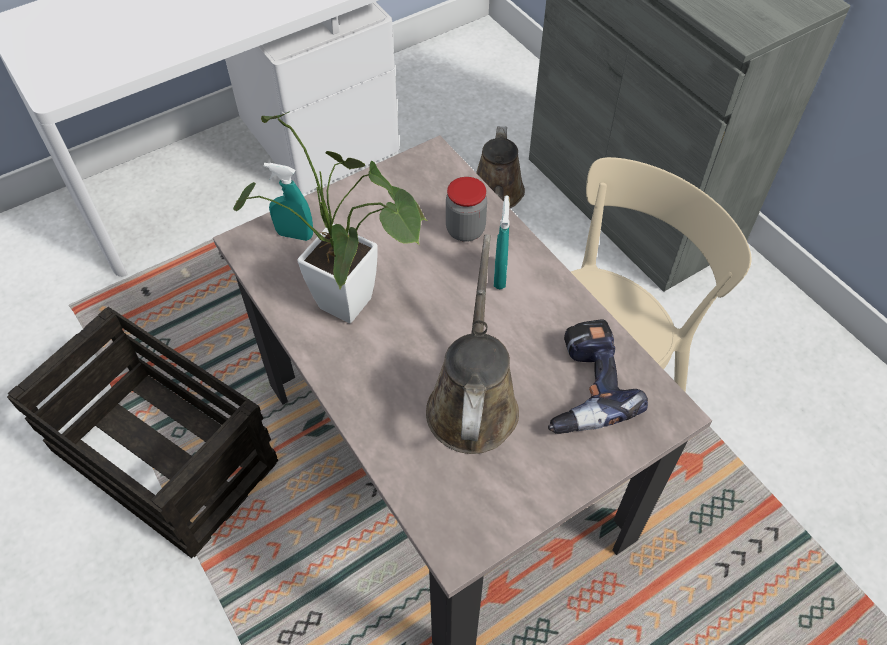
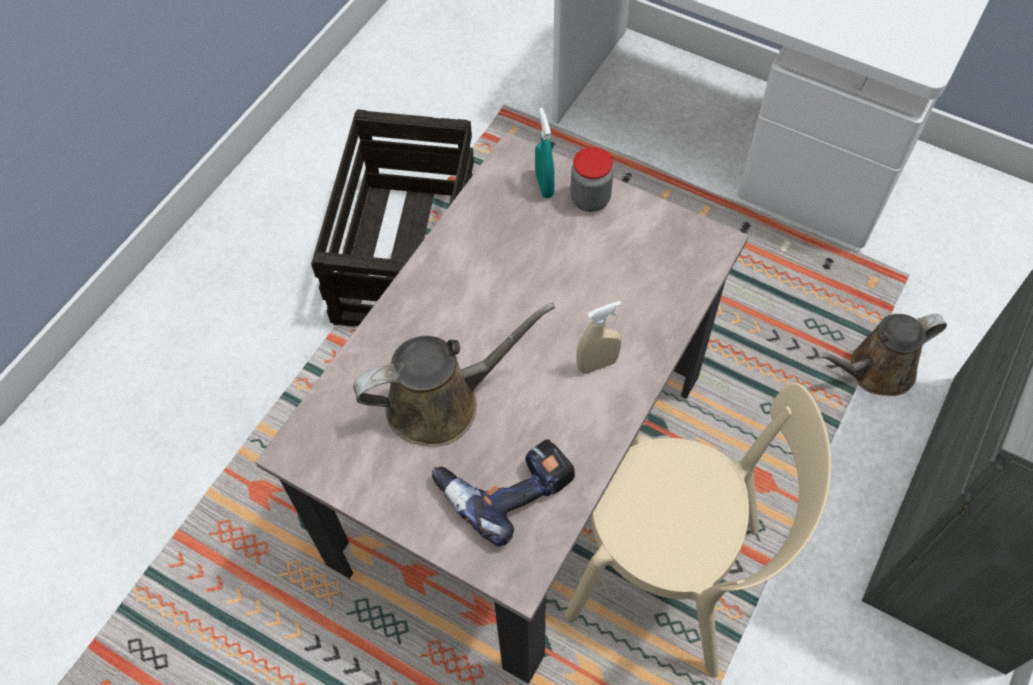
camera: 65 degrees right, 5 degrees up
potted plant [233,112,427,323] -> none
jar [446,177,487,242] -> jar moved to [570,147,614,212]
turquoise spray bottle [494,195,510,289] -> beige spray bottle [576,301,622,374]

